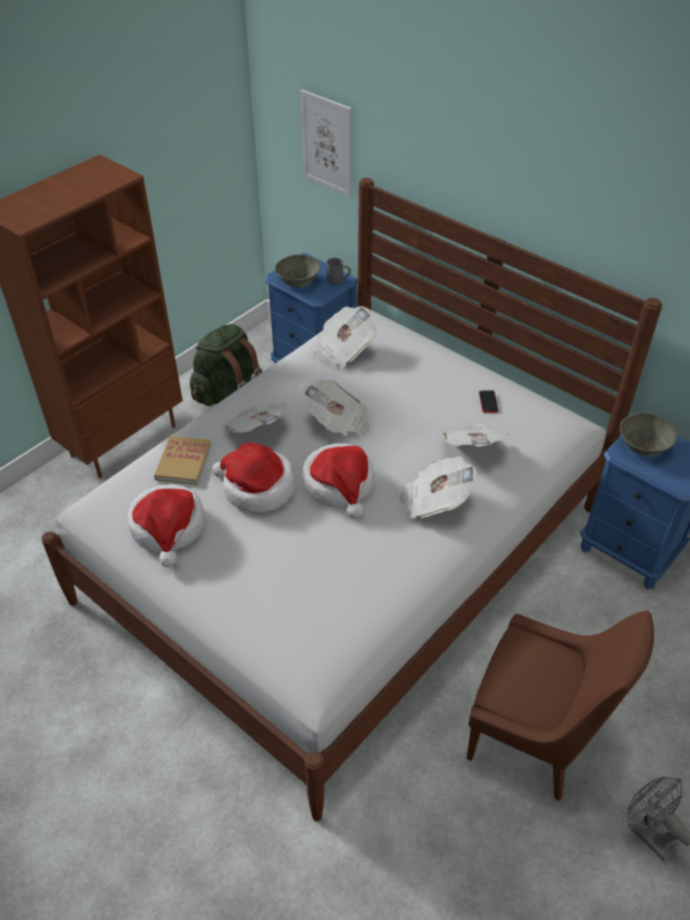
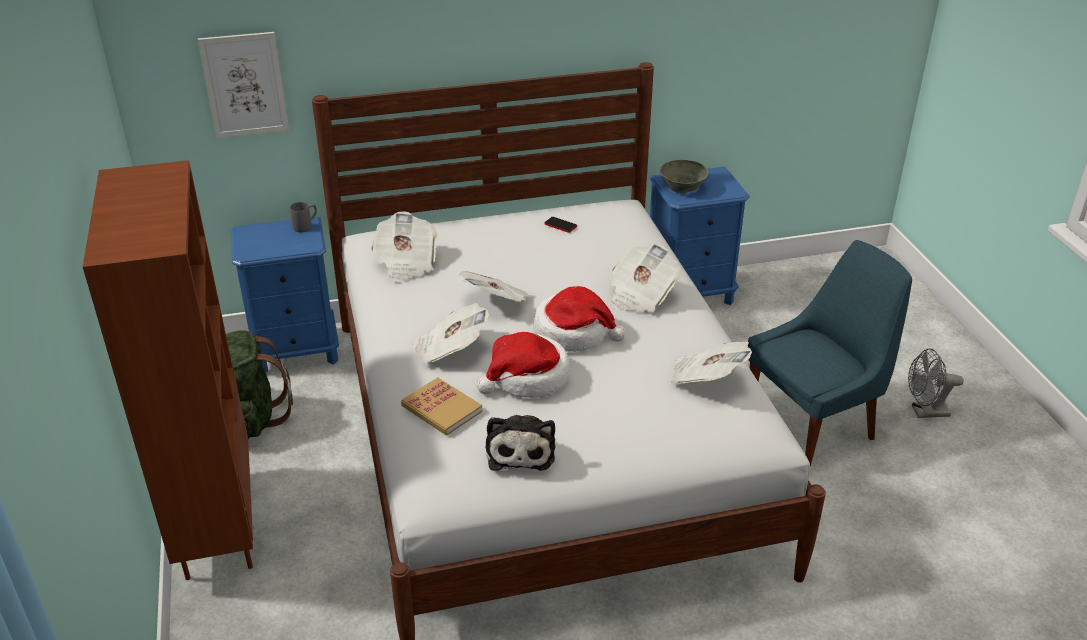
camera: 55 degrees left, 10 degrees down
hat [128,484,205,567] -> plush toy [485,415,555,471]
grey bowl [275,254,321,288] -> none
newspaper [442,424,509,447] -> newspaper moved to [671,341,752,383]
brown chair [467,610,654,801] -> blue chair [748,240,912,466]

